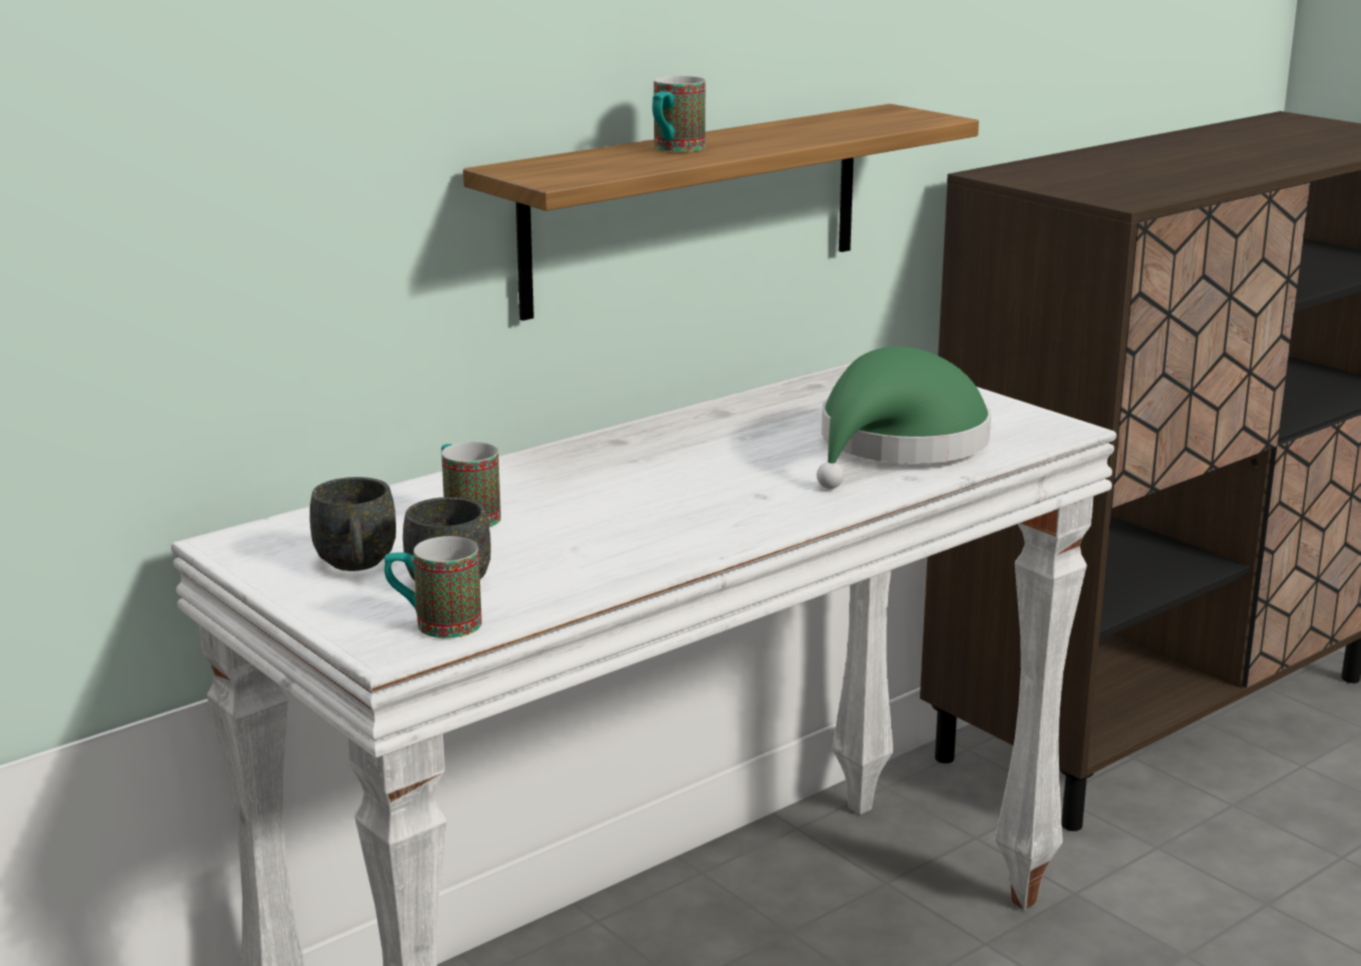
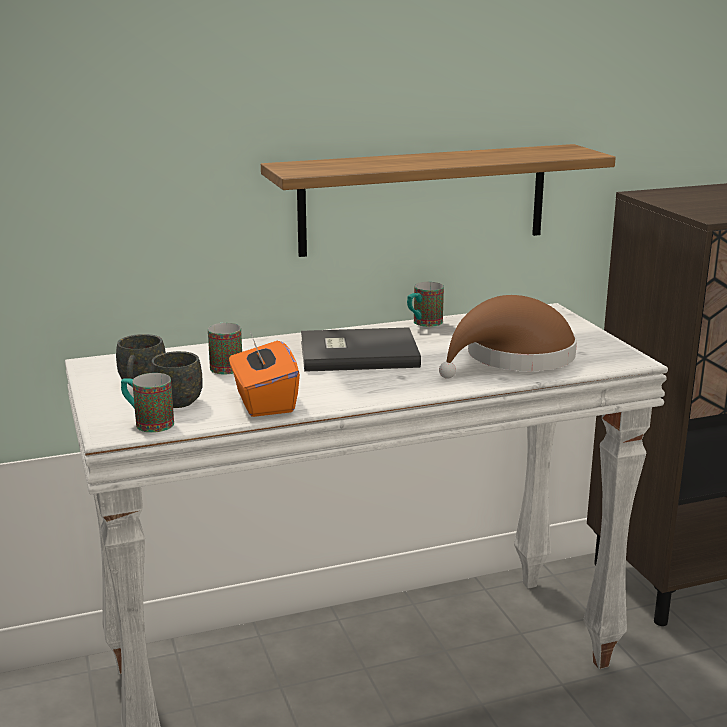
camera: 20 degrees right, 0 degrees up
mug [652,76,705,152] -> mug moved to [407,282,444,327]
green hat [817,347,991,489] -> brown hat [439,295,577,379]
none -> orange tissue box [229,331,300,417]
none -> grey book [301,327,421,372]

